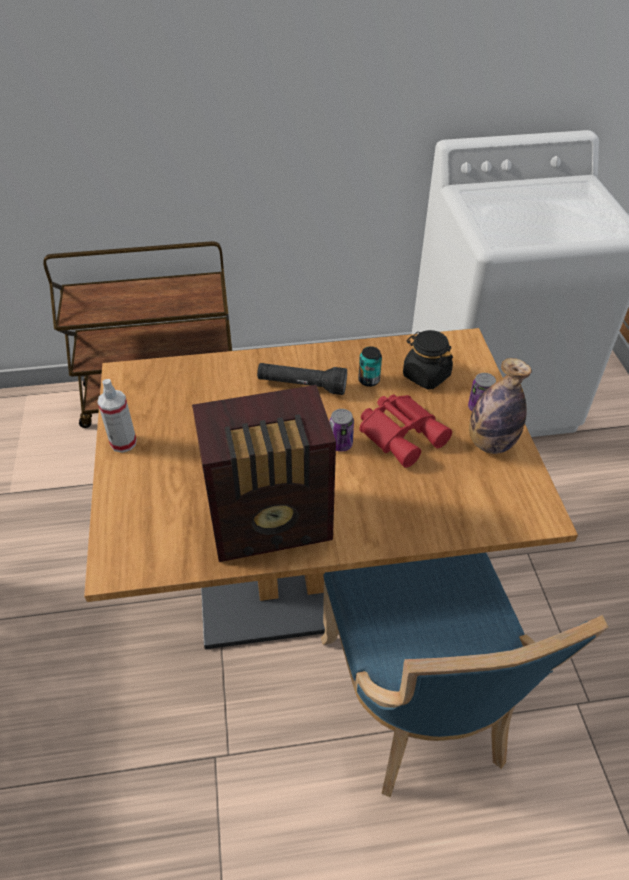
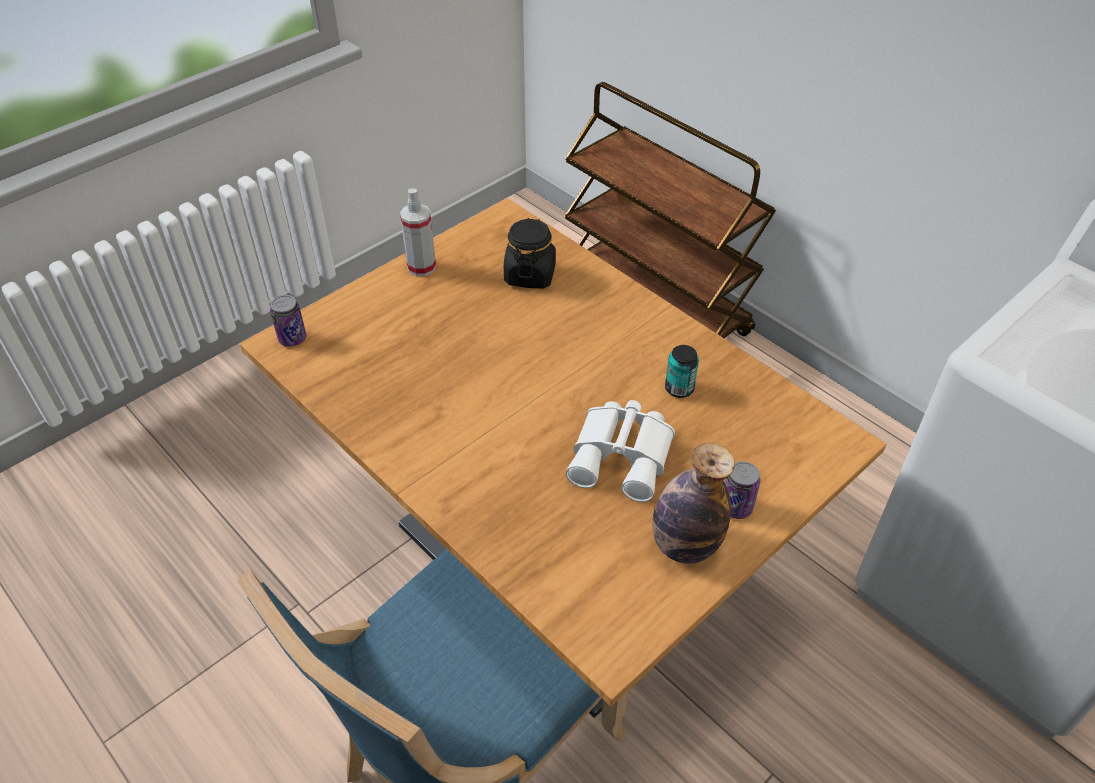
camera: 55 degrees right, 0 degrees up
radio [192,385,336,562] -> none
black flashlight [257,363,347,395] -> none
can [330,409,354,452] -> can moved to [270,295,306,347]
red binoculars [360,395,452,468] -> white binoculars [566,400,675,502]
black jar [403,330,453,389] -> black jar moved to [504,218,556,289]

